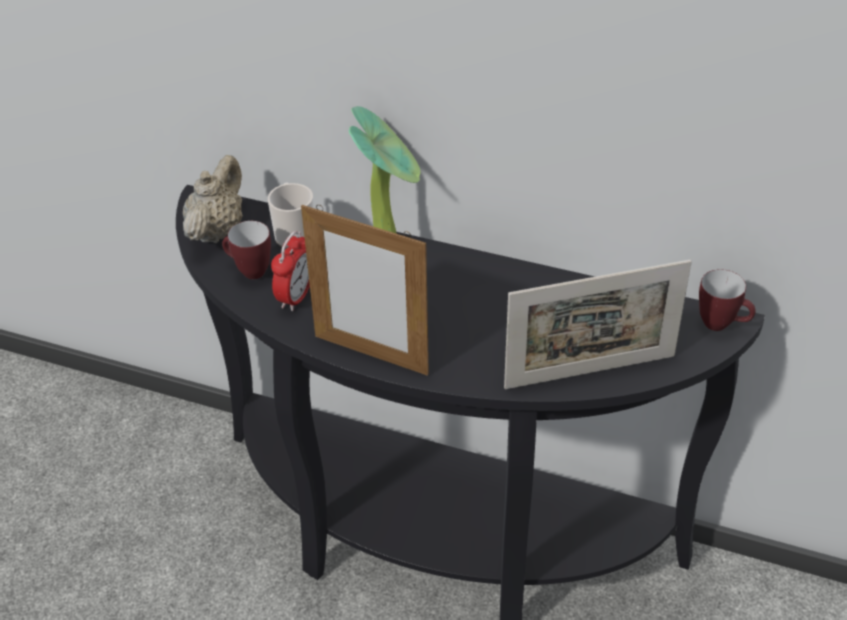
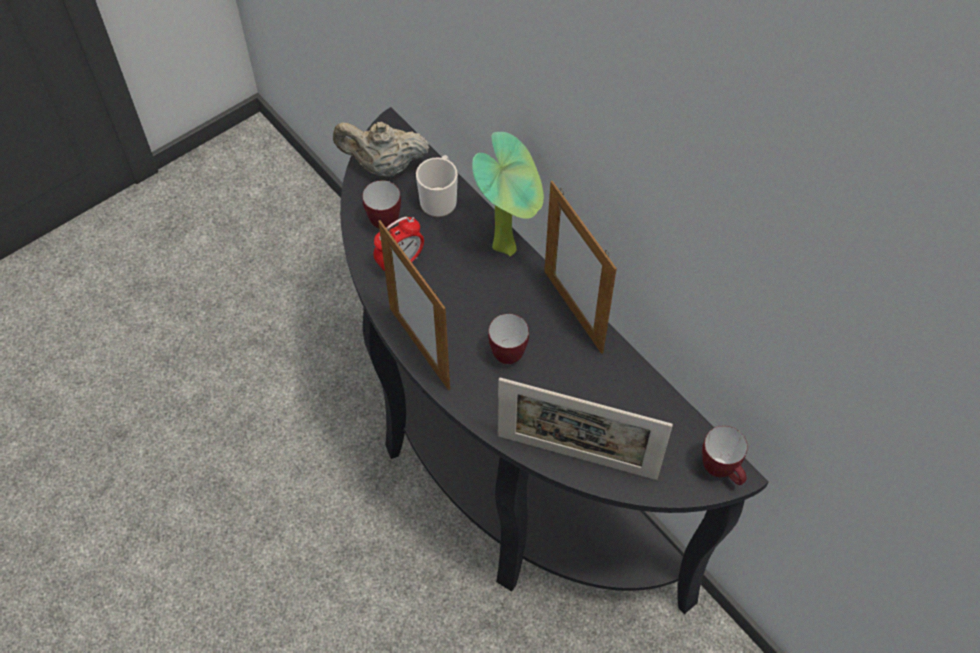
camera: 30 degrees right, 15 degrees up
beige teapot [183,155,243,243] -> beige teapot turned 135 degrees counterclockwise [333,122,429,177]
none -> mug [488,314,529,364]
none -> picture frame [544,181,617,354]

